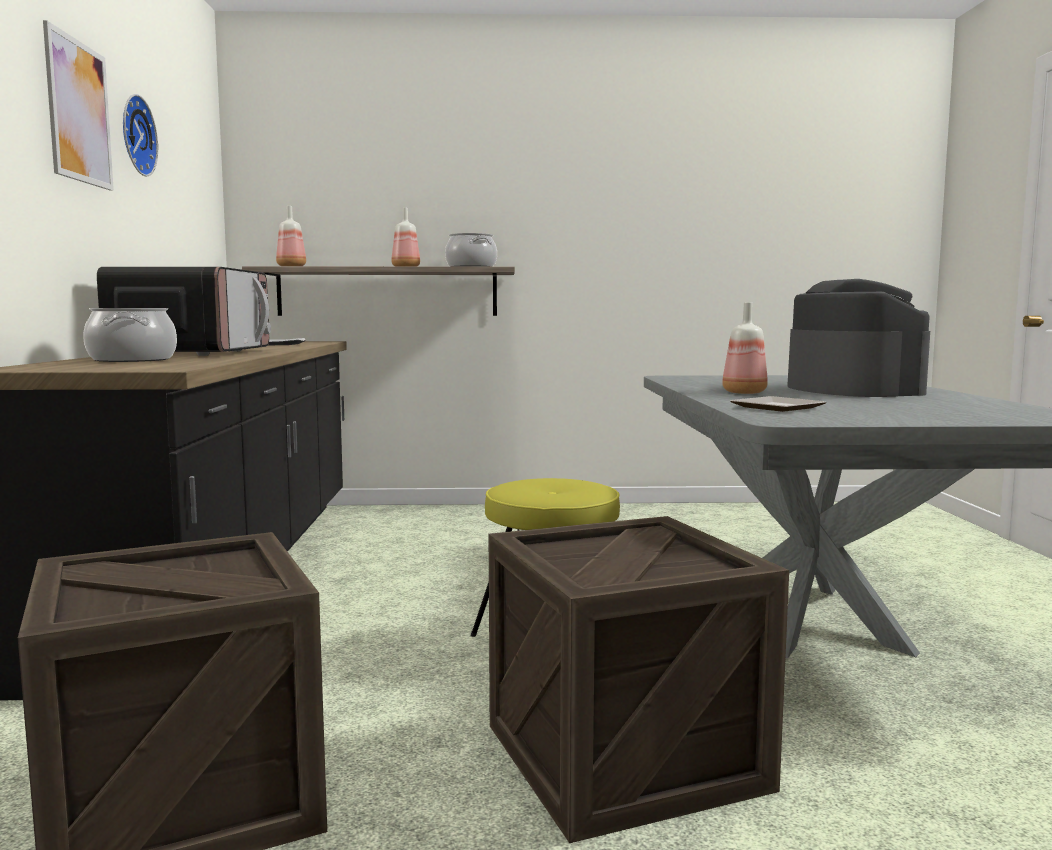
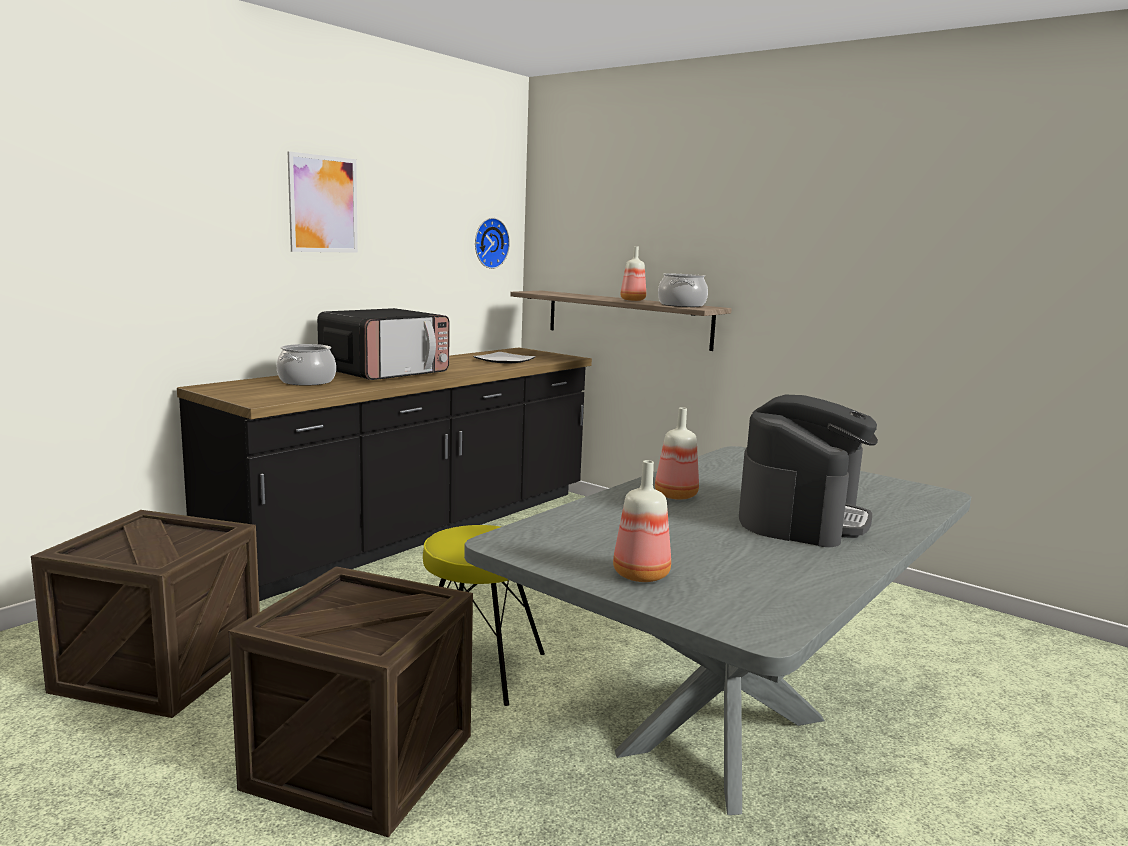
camera: 40 degrees right, 5 degrees up
wall clock [123,94,158,176] -> wall clock moved to [475,218,510,269]
bottle [276,206,306,266] -> bottle moved to [613,460,671,582]
plate [731,396,826,412] -> none

